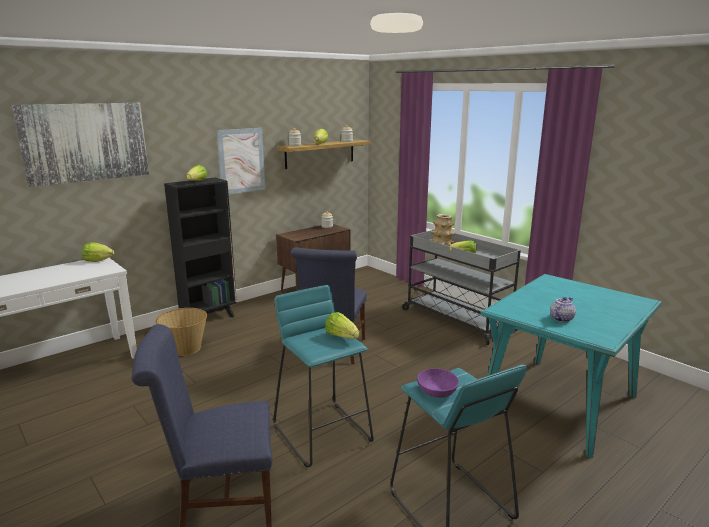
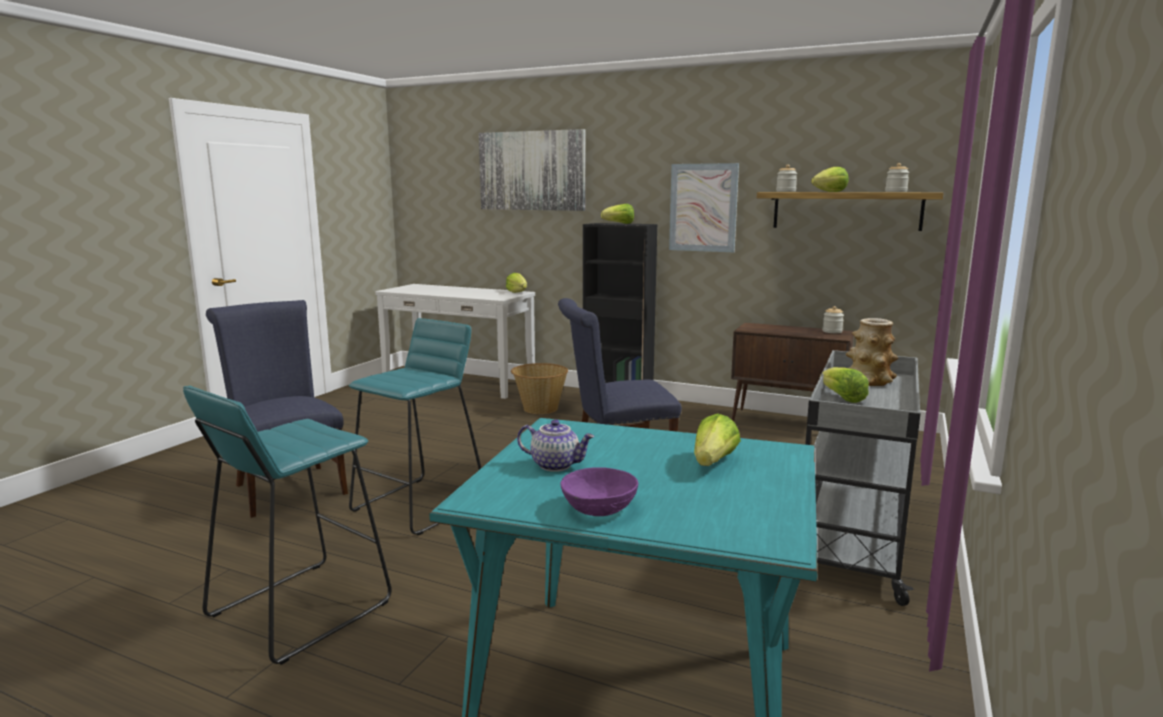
camera: 65 degrees right, 5 degrees down
lettuce [325,312,359,339] -> lettuce moved to [694,413,741,466]
purple bowl [417,368,459,398] -> purple bowl moved to [560,467,639,516]

